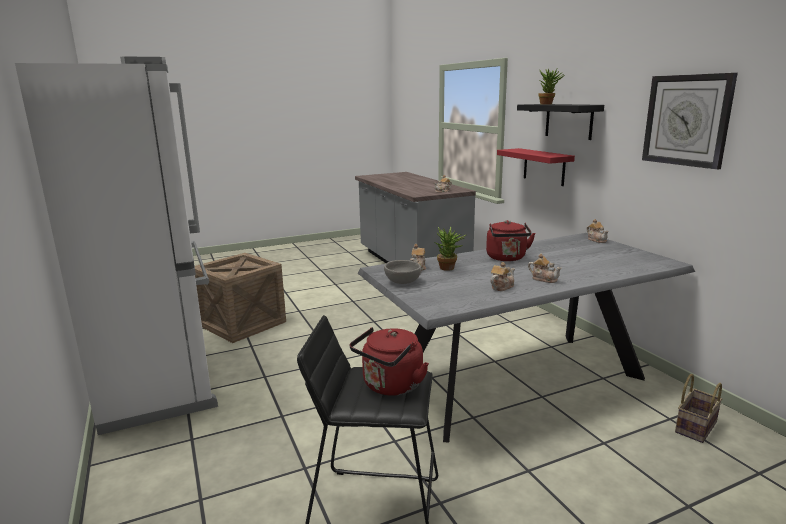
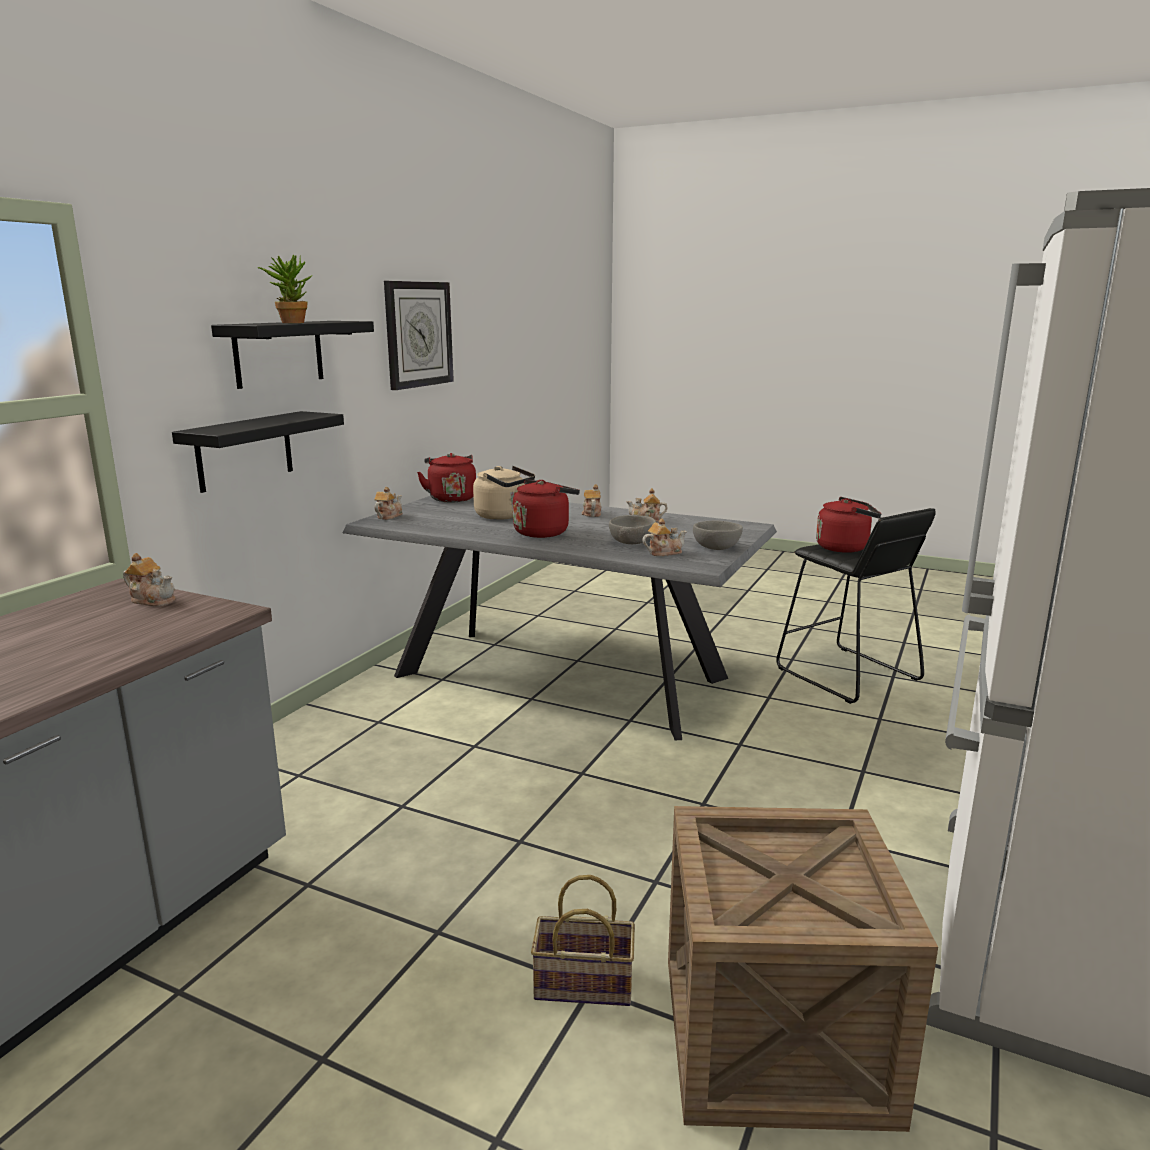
camera: 130 degrees left, 0 degrees up
potted plant [435,227,466,271] -> grey bowl [609,515,656,544]
red shelf [497,148,575,186] -> black shelf [172,411,344,493]
basket [675,374,722,443] -> basket moved to [531,875,635,1006]
none -> red kettle [417,453,476,502]
none -> beige kettle [473,466,535,520]

